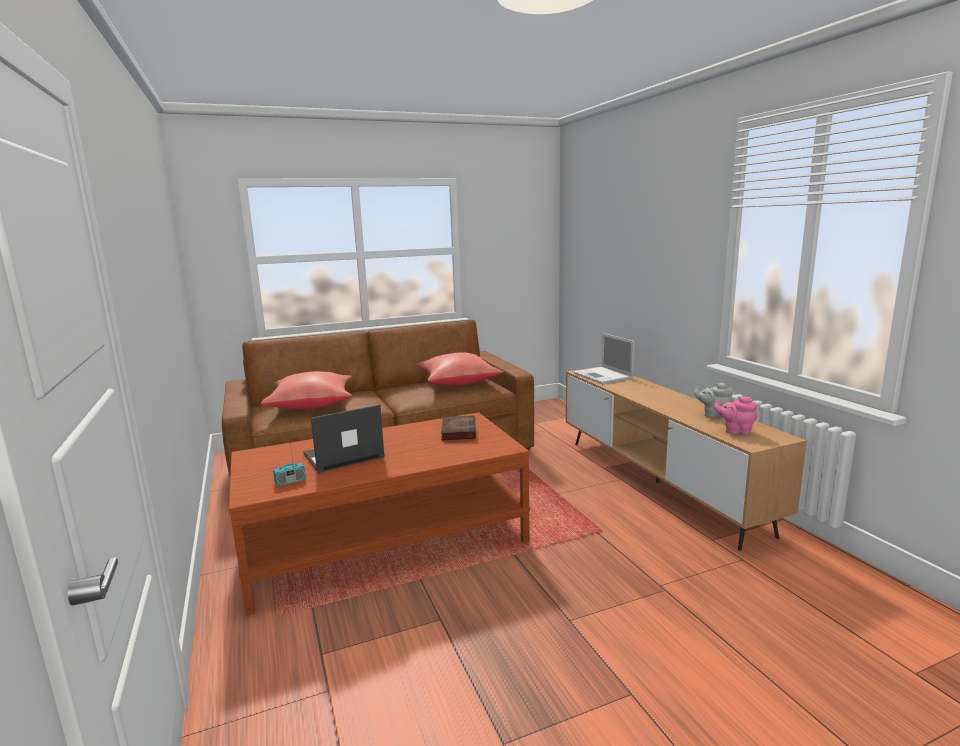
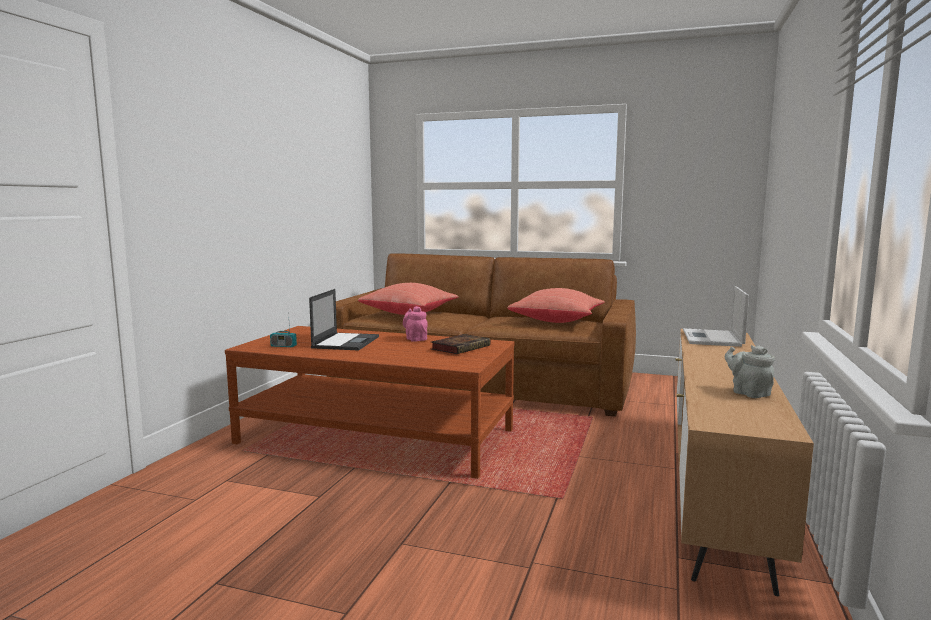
camera: 40 degrees right, 5 degrees down
laptop [304,405,385,473] -> laptop turned 90 degrees clockwise [309,289,379,351]
pink teapot [714,396,757,435] -> pink teapot moved to [403,306,428,342]

